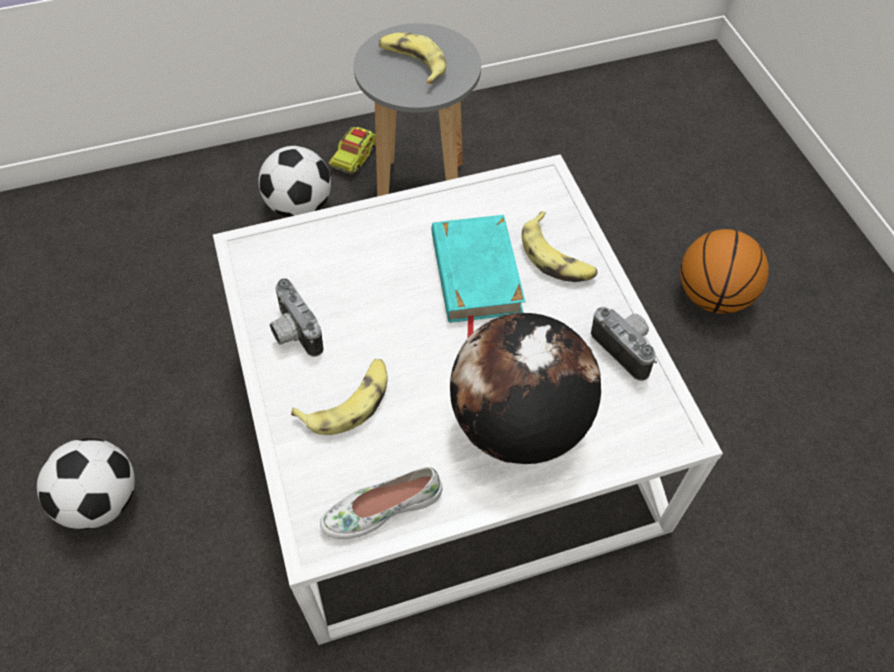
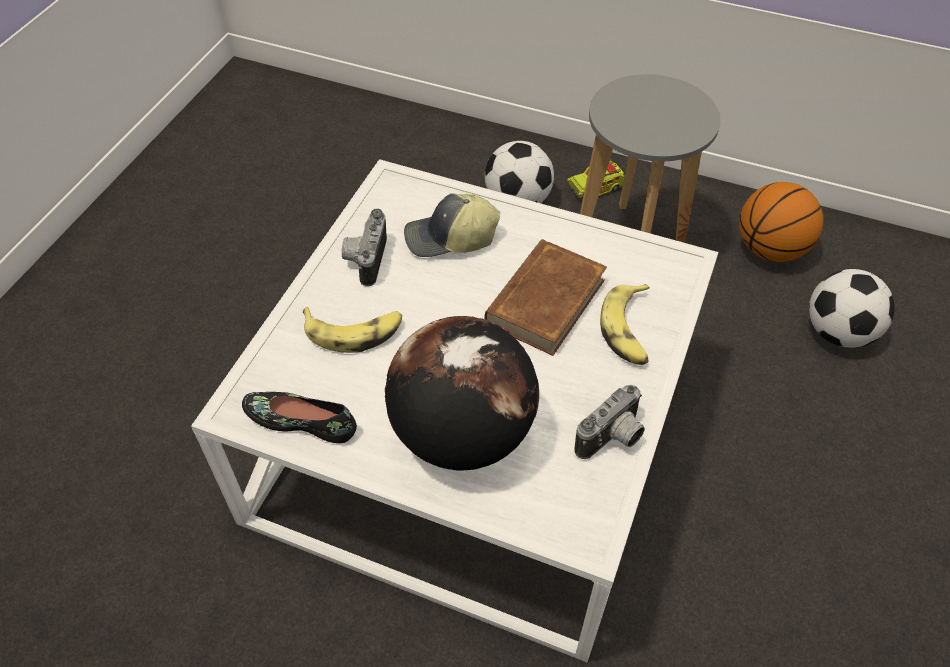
camera: 40 degrees right, 5 degrees down
football [37,438,135,530] -> football moved to [809,269,895,348]
white shoe [320,467,442,539] -> black shoe [242,392,357,443]
banana [379,33,446,84] -> none
turquoise book [431,215,525,338] -> brown book [484,239,607,356]
camera [591,307,657,381] -> camera turned 45 degrees clockwise [574,385,645,459]
basketball [680,229,769,314] -> basketball moved to [739,182,823,262]
none -> cap [404,193,500,257]

